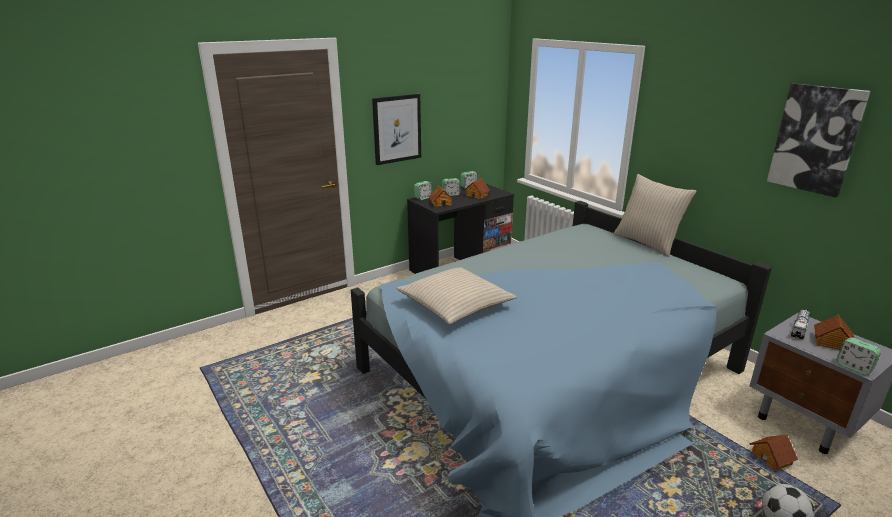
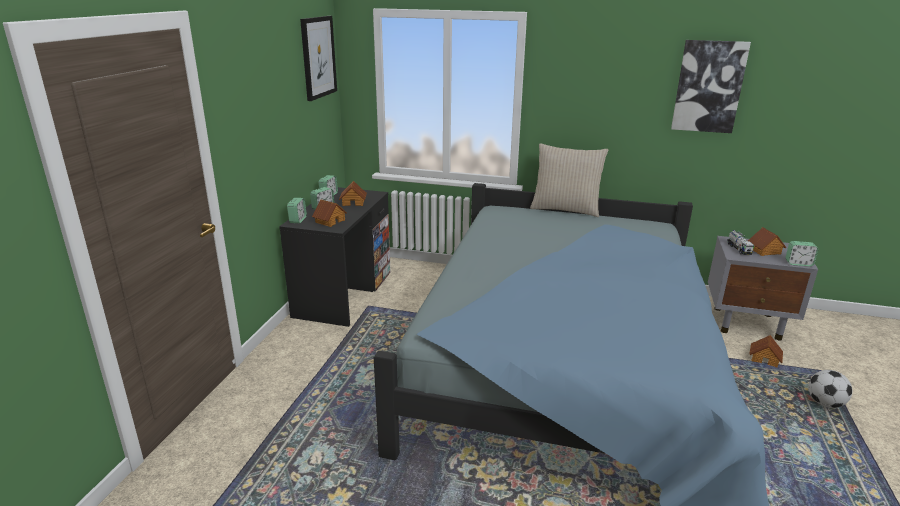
camera: 40 degrees left, 0 degrees up
picture [372,94,421,165] -> picture moved to [300,16,337,101]
beige pillow [397,267,517,324] -> none

